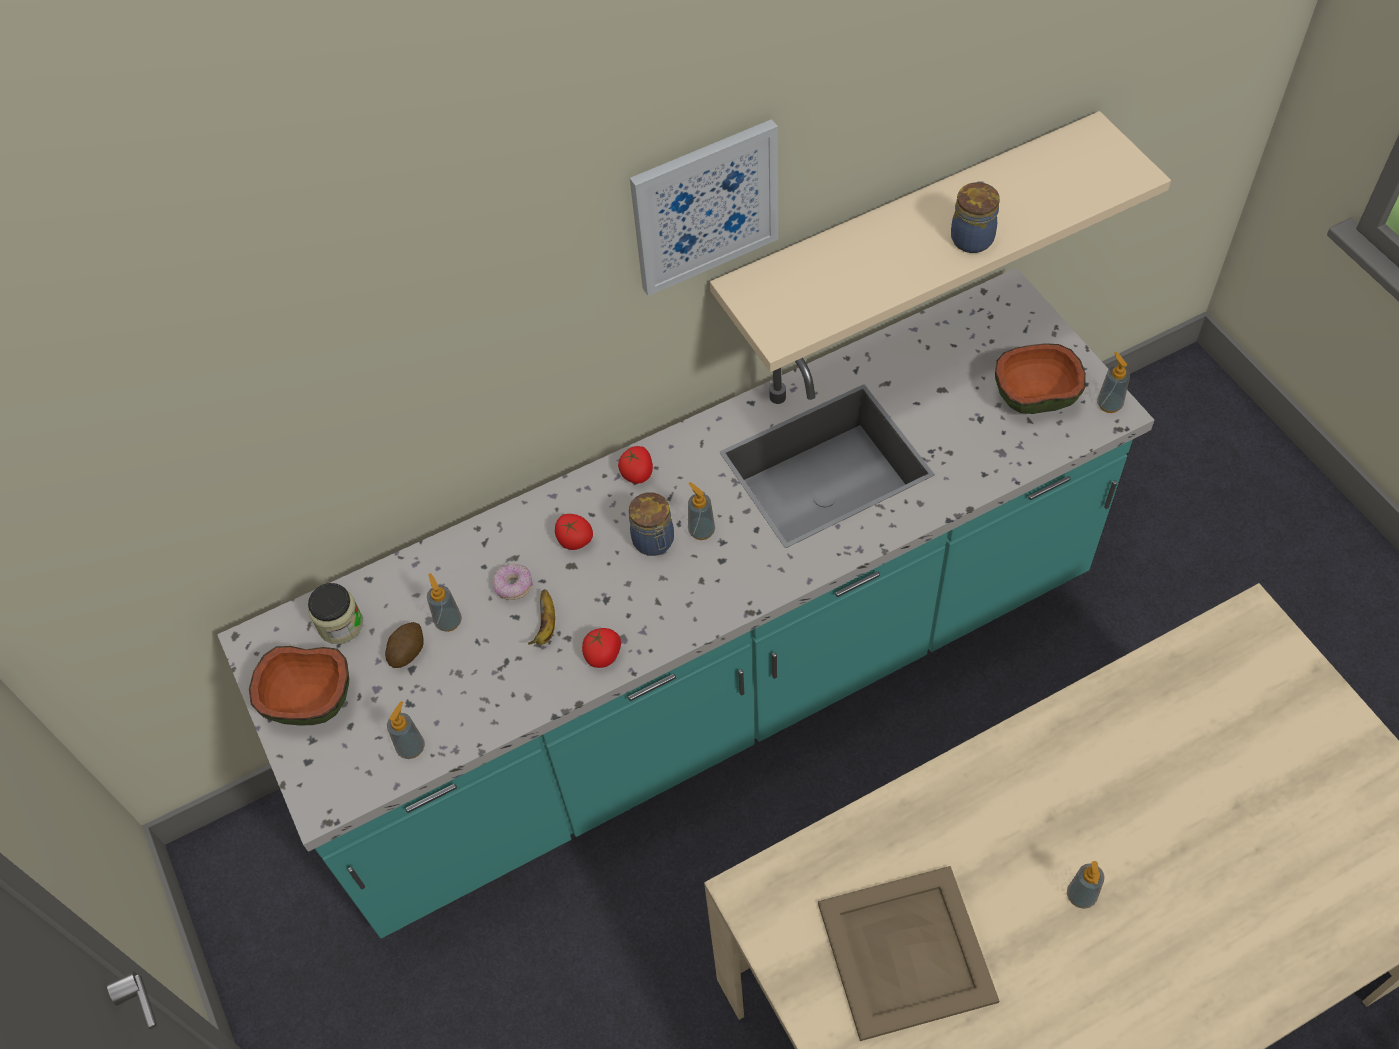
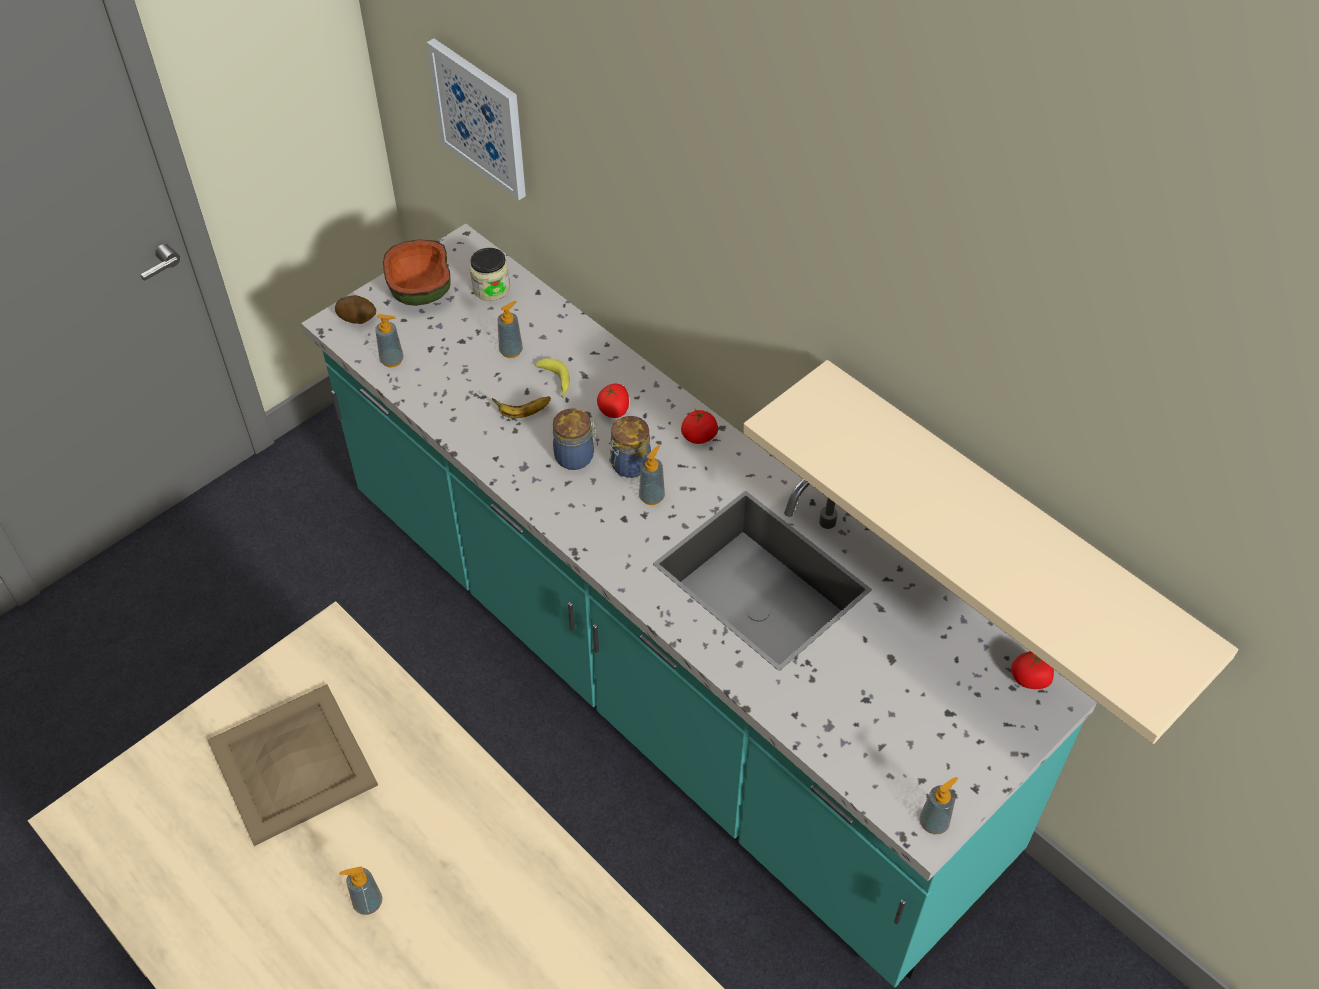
camera: 70 degrees right, 5 degrees down
potato [385,622,424,668] -> potato moved to [335,295,376,324]
donut [492,563,533,600] -> banana [535,358,570,398]
tomato [582,628,621,668] -> tomato moved to [1011,651,1054,689]
picture [630,119,778,296] -> picture moved to [426,38,526,201]
jar [951,181,1000,253] -> jar moved to [553,408,598,470]
bowl [995,343,1086,414] -> none

